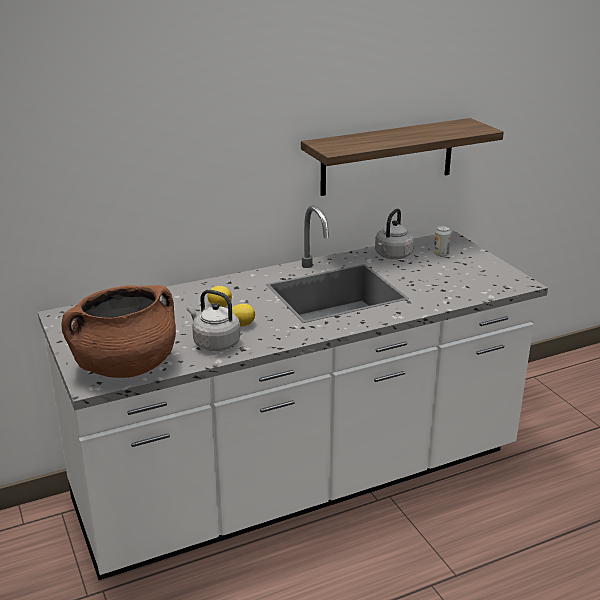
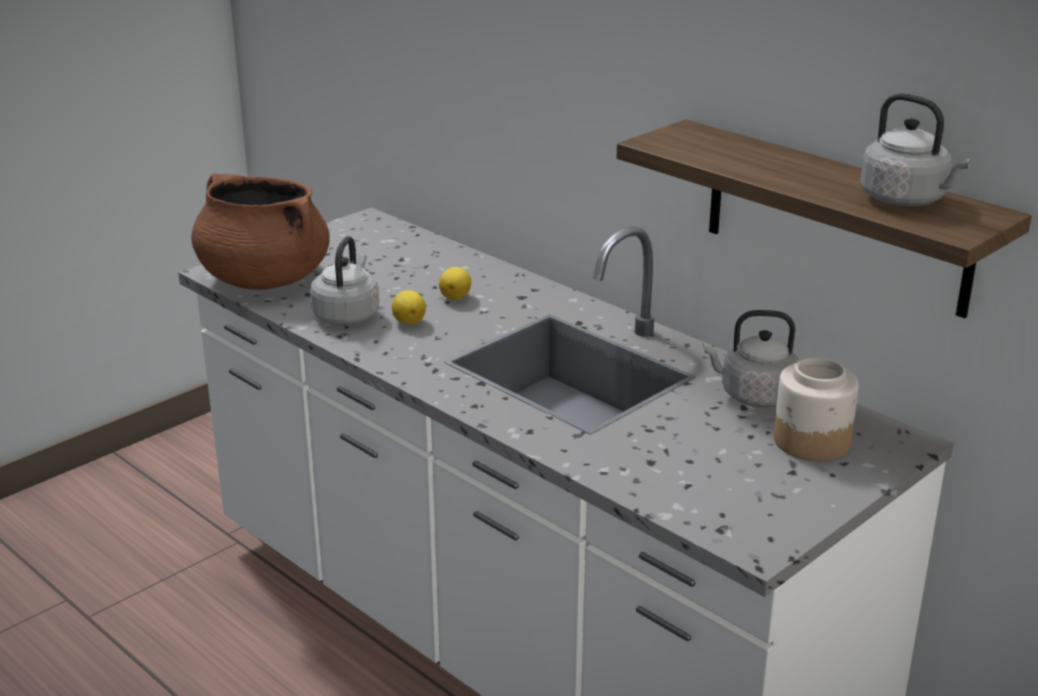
camera: 70 degrees right, 0 degrees up
can [434,226,451,257] -> jar [774,357,859,461]
none -> grey kettle [860,93,972,206]

